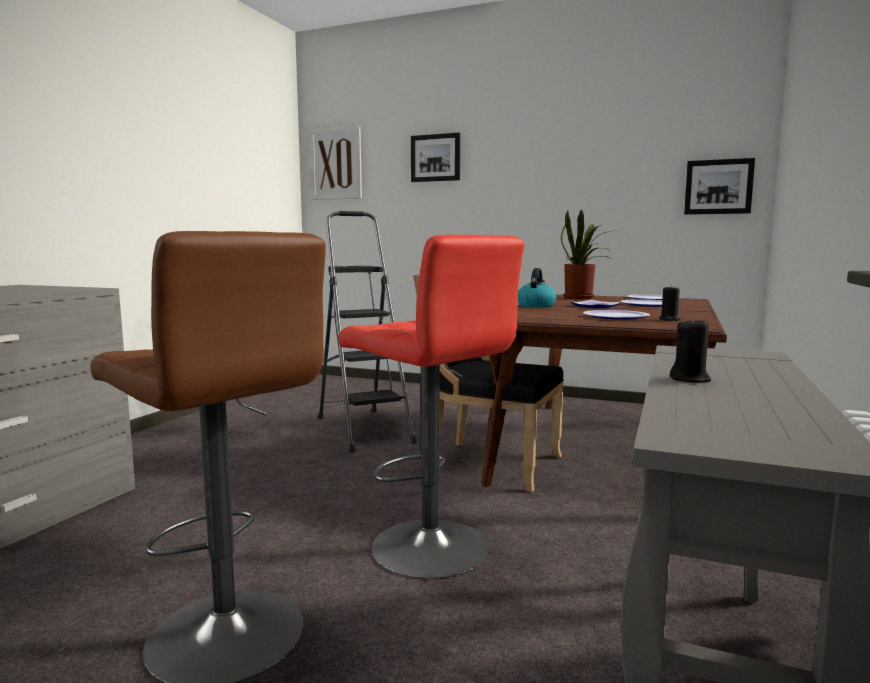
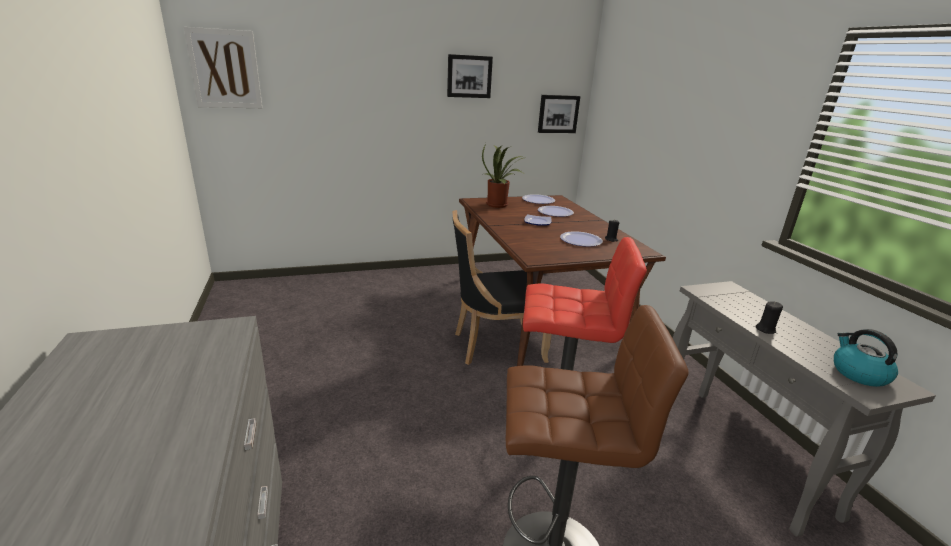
camera: 40 degrees left, 15 degrees up
step ladder [317,211,418,453] -> none
picture [411,133,460,182] -> picture moved to [447,54,493,98]
kettle [518,268,557,307] -> kettle moved to [834,329,898,387]

